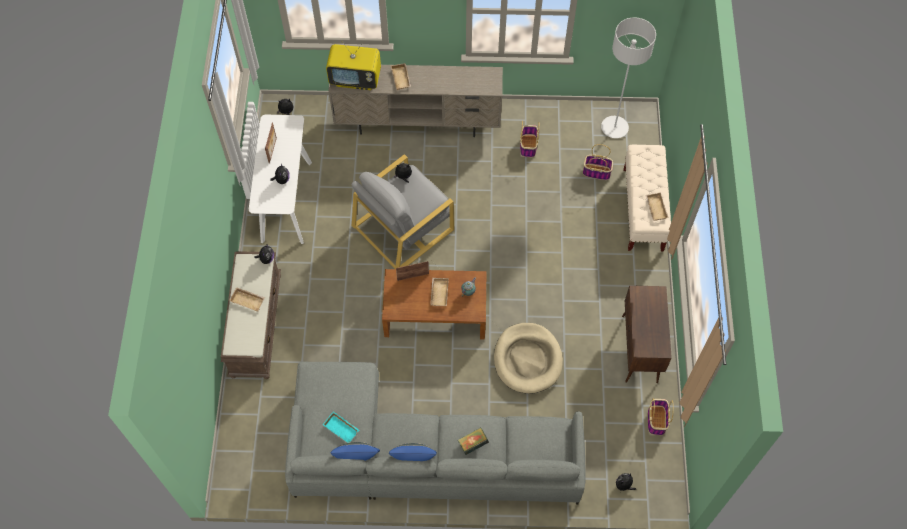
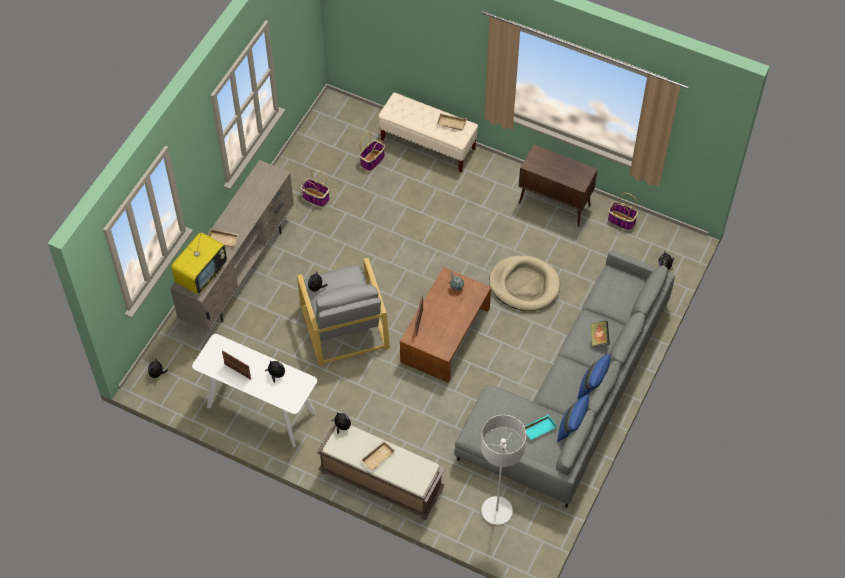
camera: 65 degrees left, 5 degrees down
beige tray [430,278,449,306] -> none
grey floor lamp [601,17,656,138] -> grey floor lamp moved to [481,415,526,525]

